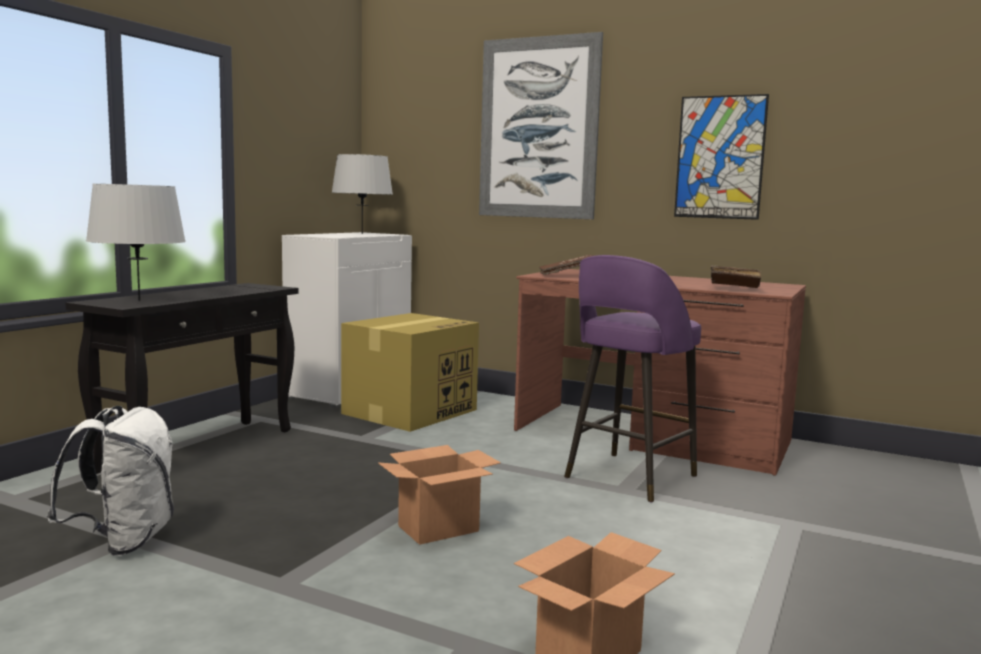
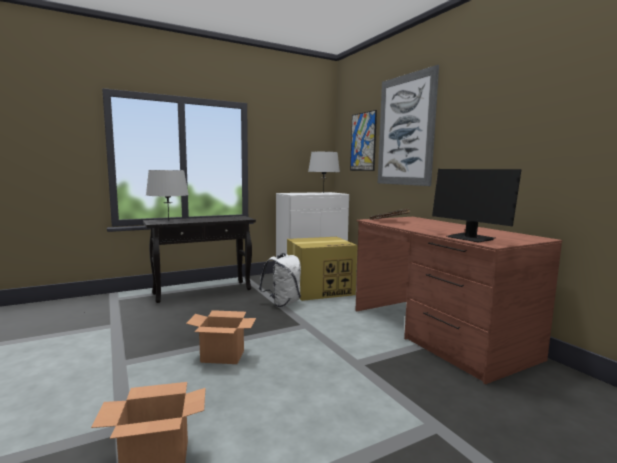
camera: 35 degrees right, 0 degrees up
white backpack [47,406,174,556] -> white backpack moved to [258,253,301,307]
purple stool [564,255,701,503] -> none
picture [674,94,769,220] -> picture moved to [350,110,377,171]
brown book [711,265,761,288] -> monitor [432,169,522,243]

